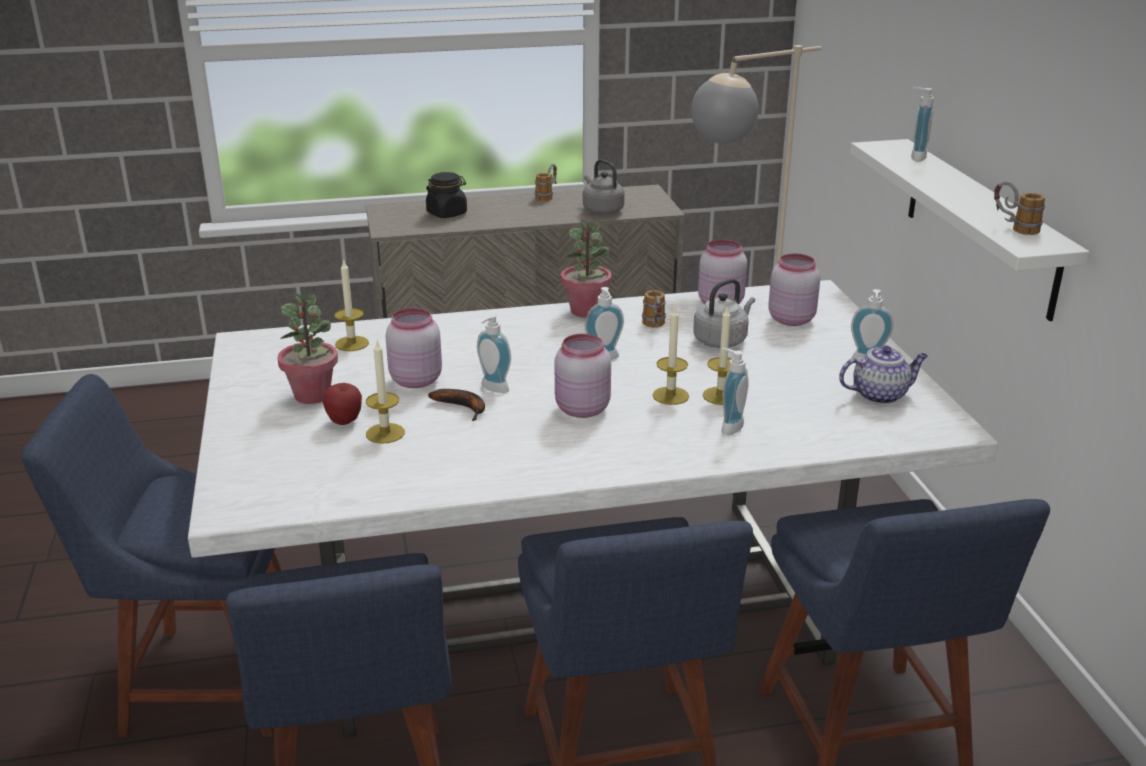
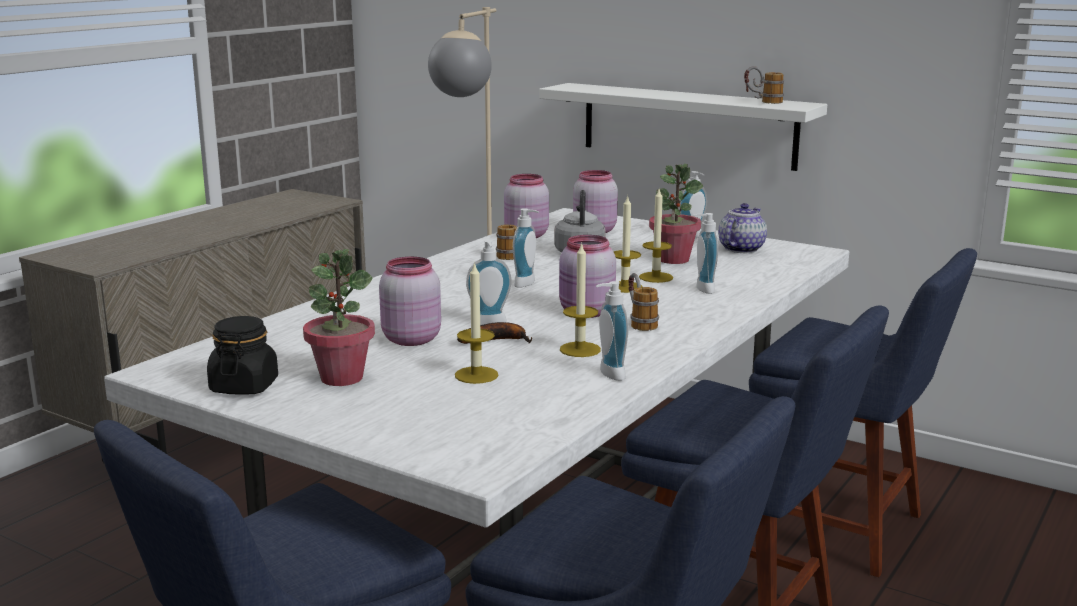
camera: 45 degrees left, 10 degrees down
apple [323,383,362,425] -> none
candle [334,259,369,351] -> candle moved to [560,242,601,357]
black jar [426,172,467,218] -> black jar moved to [207,316,278,395]
mug [534,164,557,201] -> mug moved to [628,273,659,331]
potted plant [561,220,612,318] -> potted plant moved to [649,164,703,264]
grey kettle [583,159,625,214] -> none
soap dispenser [911,87,934,161] -> soap dispenser moved to [596,281,629,381]

